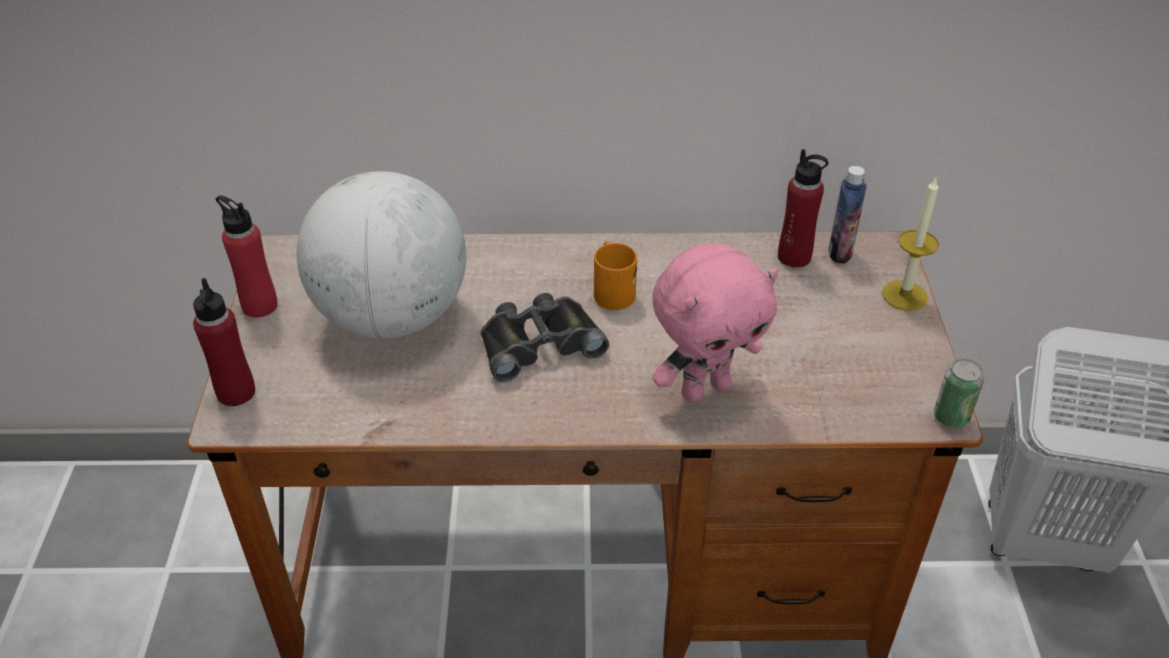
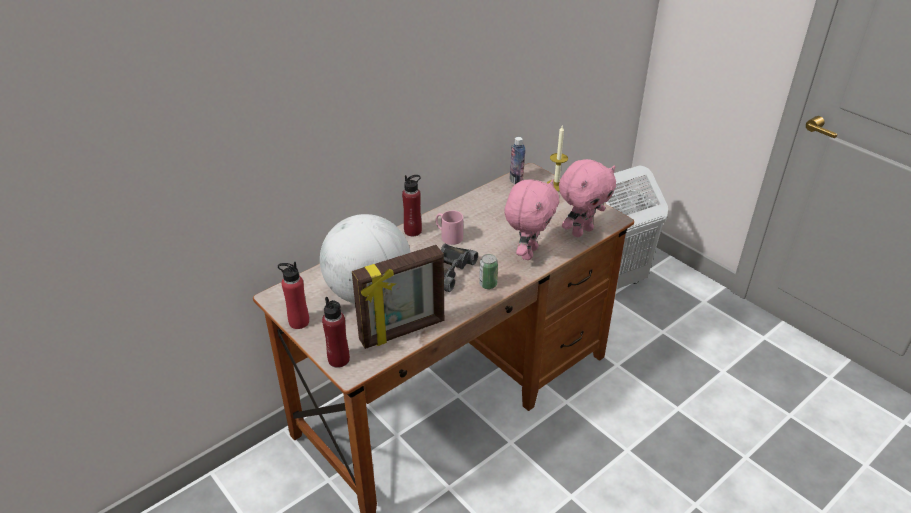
camera: 40 degrees left, 5 degrees down
orange mug [594,241,637,310] -> pink mug [435,210,463,245]
red bottle [778,149,828,268] -> red bottle moved to [402,175,422,236]
can [934,359,984,428] -> can moved to [479,254,498,289]
none -> picture frame [352,245,444,349]
none -> pink plush toy [559,159,616,237]

